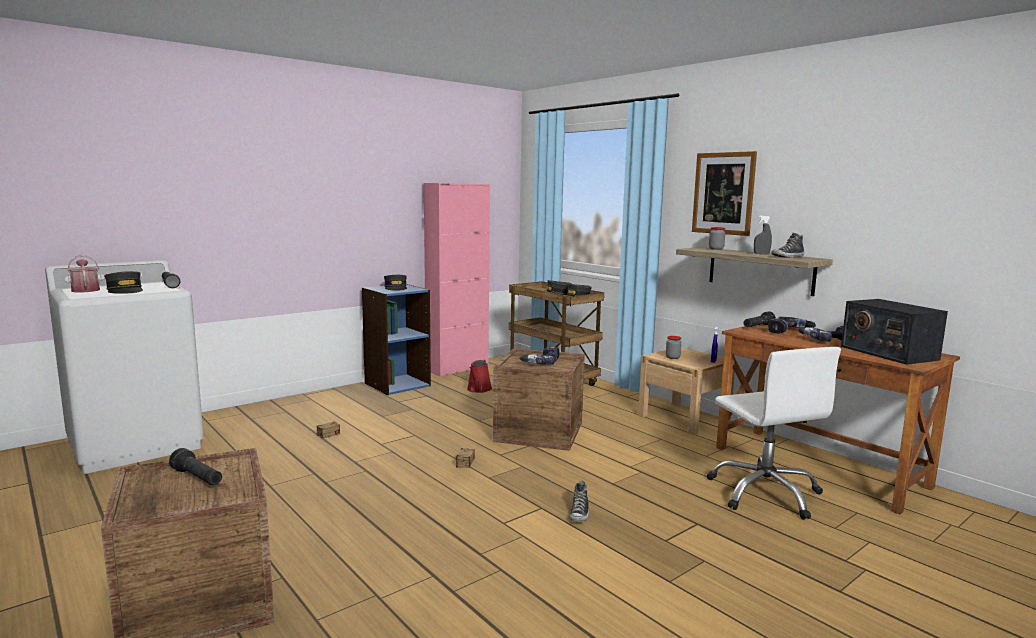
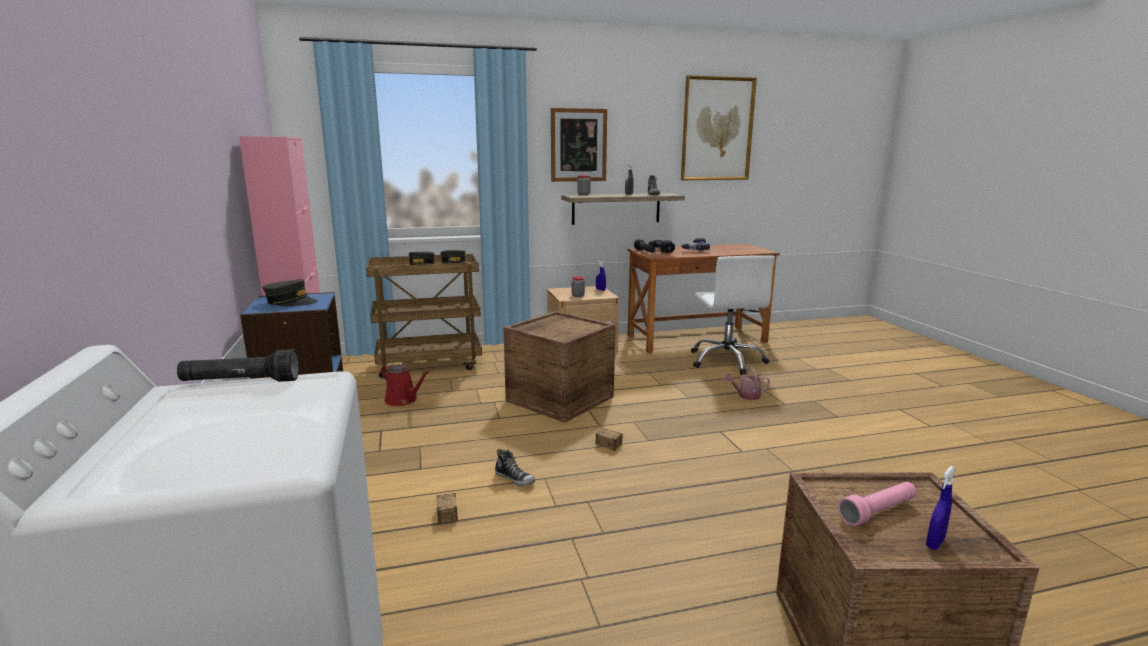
camera: 65 degrees left, 5 degrees up
watering can [67,256,100,293] -> watering can moved to [724,366,770,400]
grey cap [104,271,143,294] -> none
black flashlight [169,448,222,486] -> pink flashlight [838,482,917,526]
power drill [519,347,560,365] -> none
shoe [569,481,589,522] -> shoe moved to [495,449,535,486]
white office chair [707,347,841,520] -> white office chair turned 75 degrees clockwise [691,255,775,375]
radio [841,299,948,365] -> none
none -> picture [681,75,757,180]
none -> blue spray bottle [926,466,955,550]

